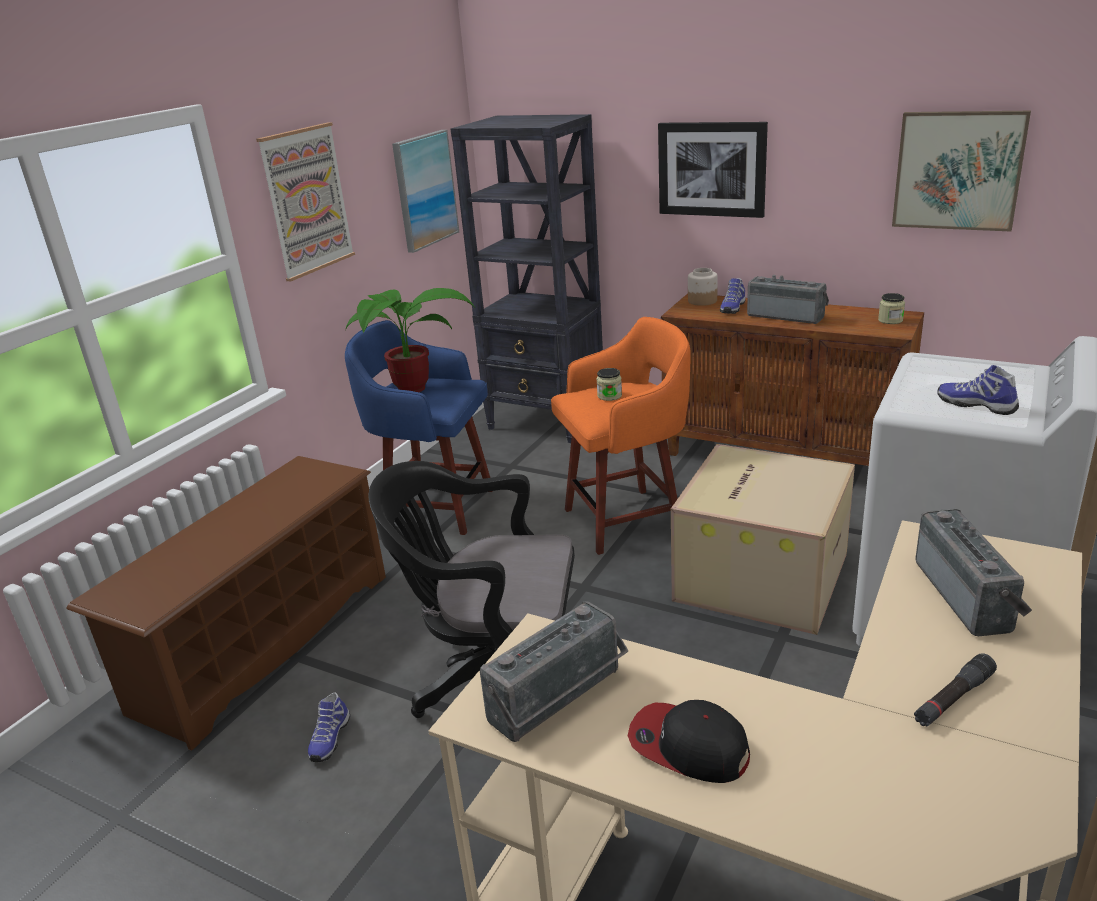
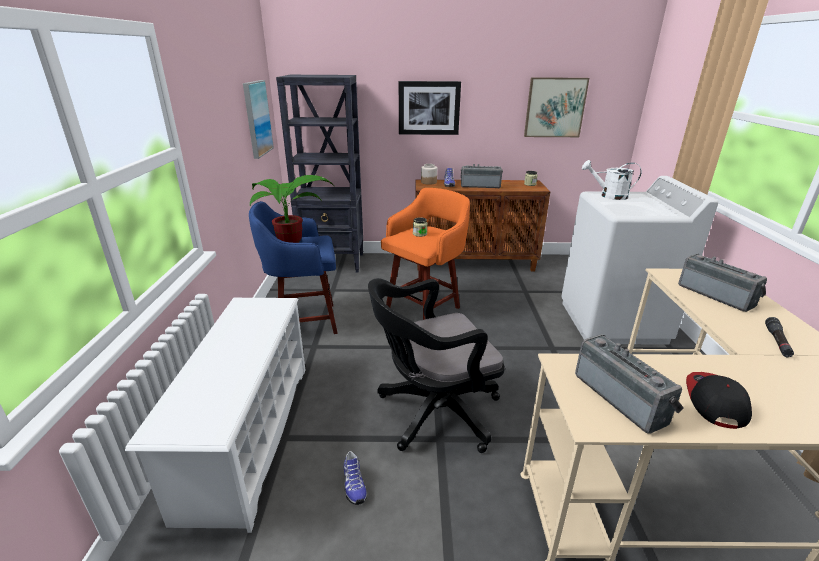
camera: 30 degrees left, 0 degrees up
brown shoe rack [66,456,386,751] -> white shoe rack [125,298,305,533]
picture [256,122,355,282] -> none
radio [480,601,628,742] -> radio turned 45 degrees counterclockwise [575,334,684,434]
cap [628,700,750,783] -> cap turned 105 degrees clockwise [686,372,752,429]
cardboard box [671,444,855,635] -> none
shoe [937,365,1019,415] -> none
none -> white watering can [582,160,642,200]

